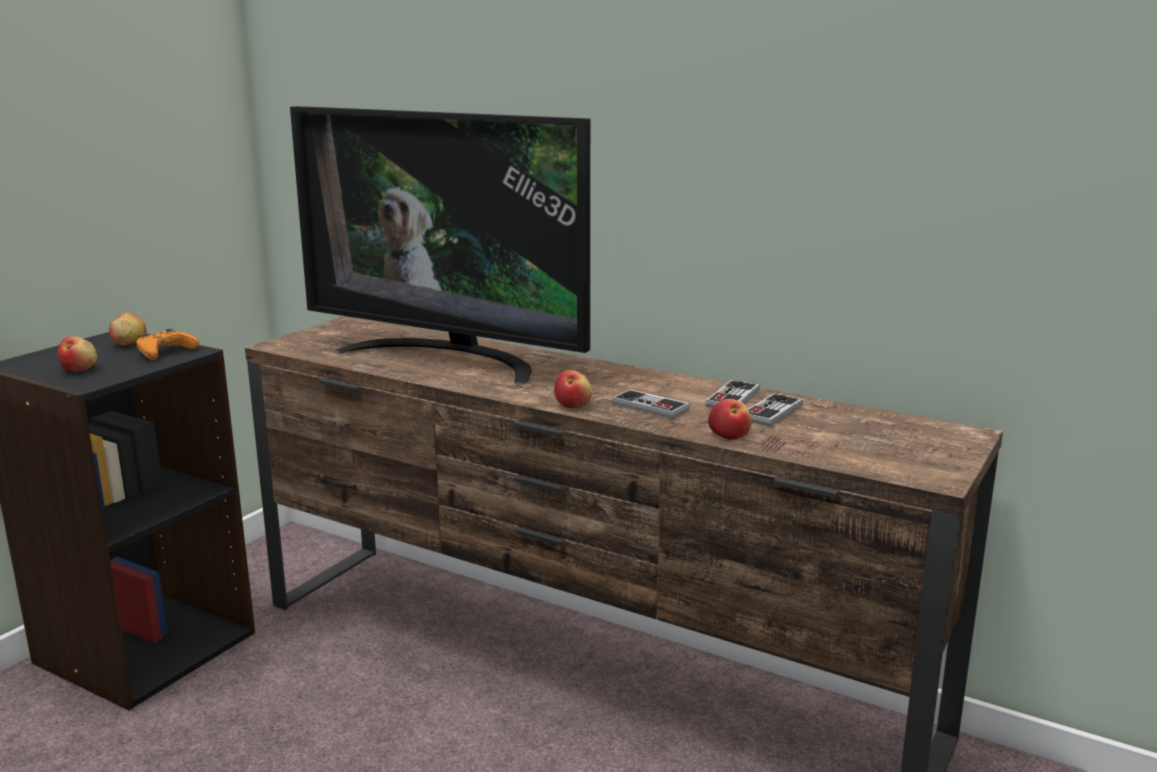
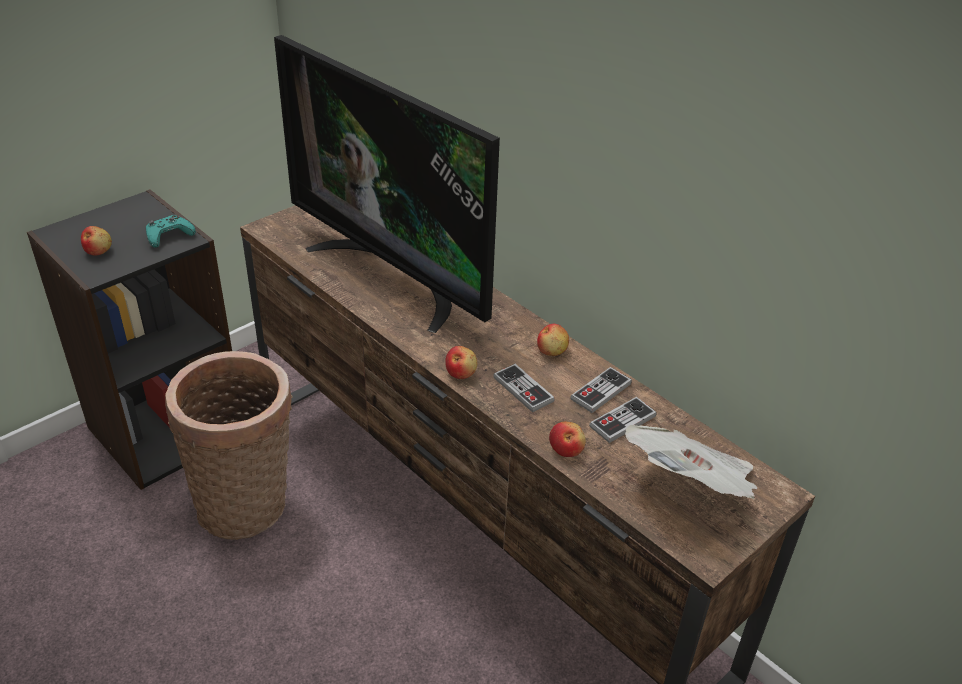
camera: 15 degrees right, 20 degrees up
apple [109,312,146,345] -> apple moved to [537,324,569,356]
orange game controller [136,328,199,360] -> turquoise game controller [146,215,196,248]
none -> basket [165,351,293,540]
none -> newspaper [625,425,758,499]

